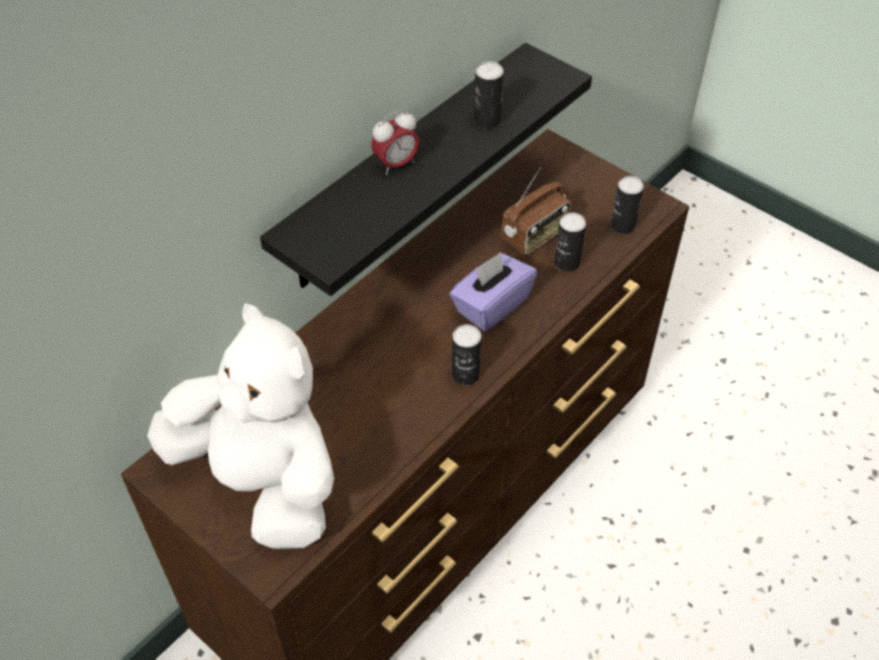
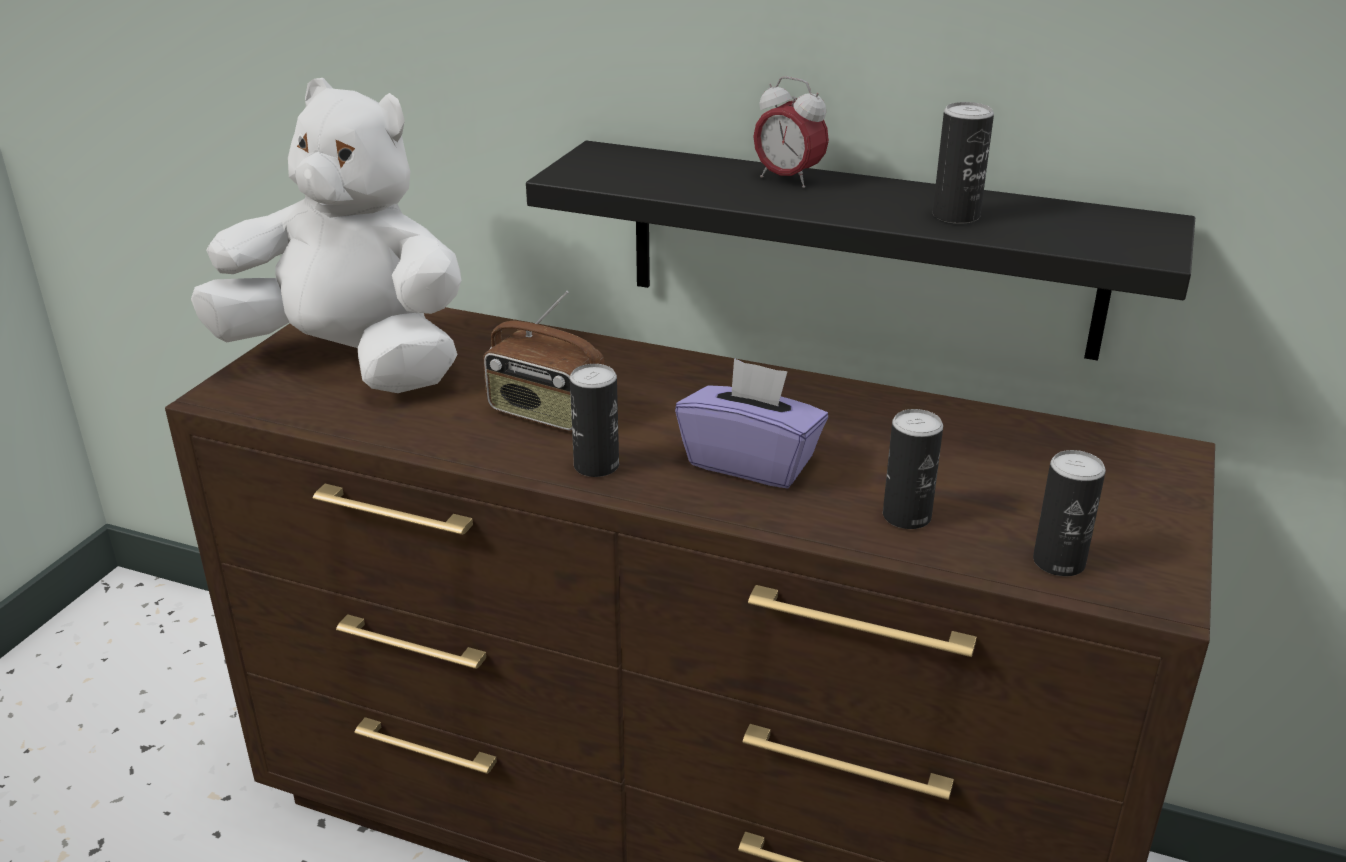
camera: 70 degrees right, 20 degrees down
white plush toy [147,303,334,549] -> white plush toy turned 90 degrees counterclockwise [191,78,461,393]
radio [502,167,571,255] -> radio moved to [483,291,604,431]

